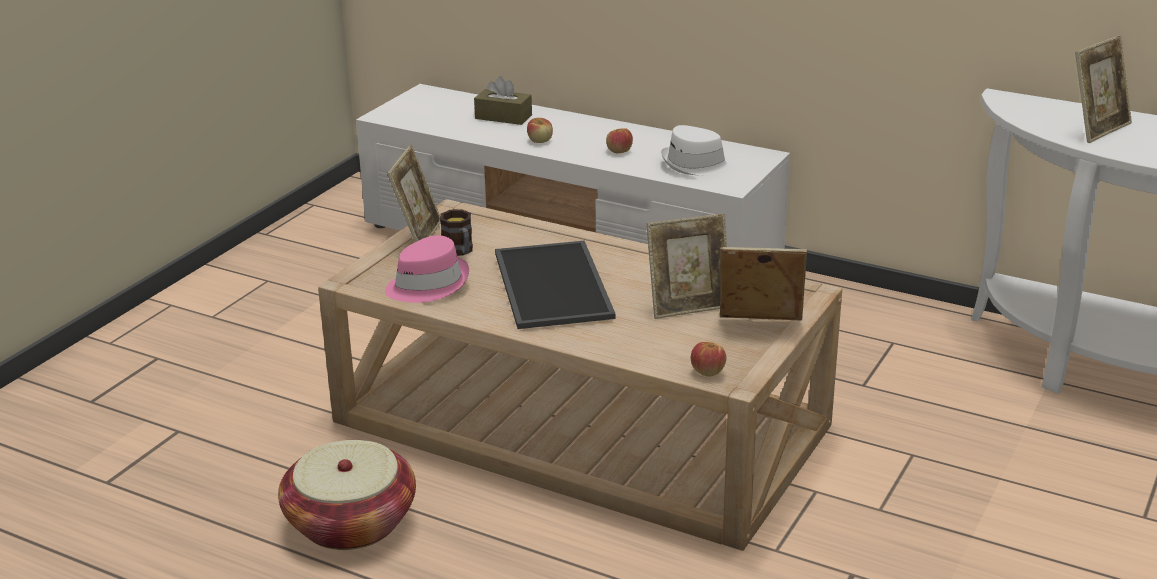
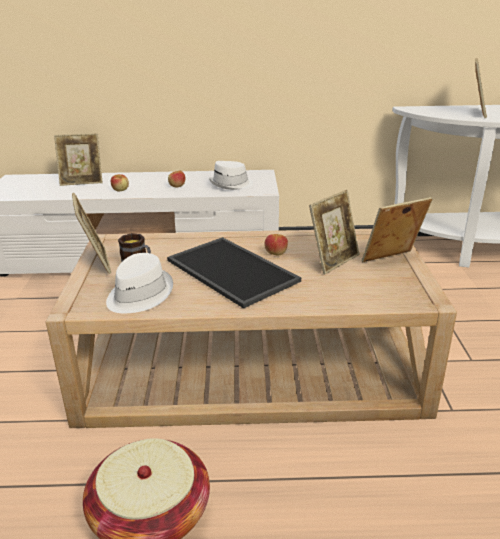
camera: 30 degrees left, 0 degrees up
pink hat [385,235,469,303] -> white hat [106,253,173,313]
brown tissue box [474,76,532,125] -> picture frame [54,133,103,186]
apple [691,342,727,377] -> apple moved to [264,234,288,255]

